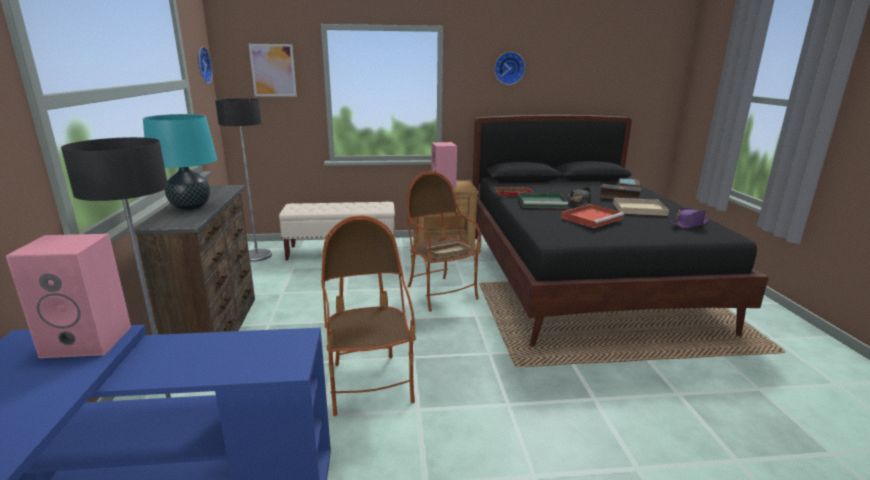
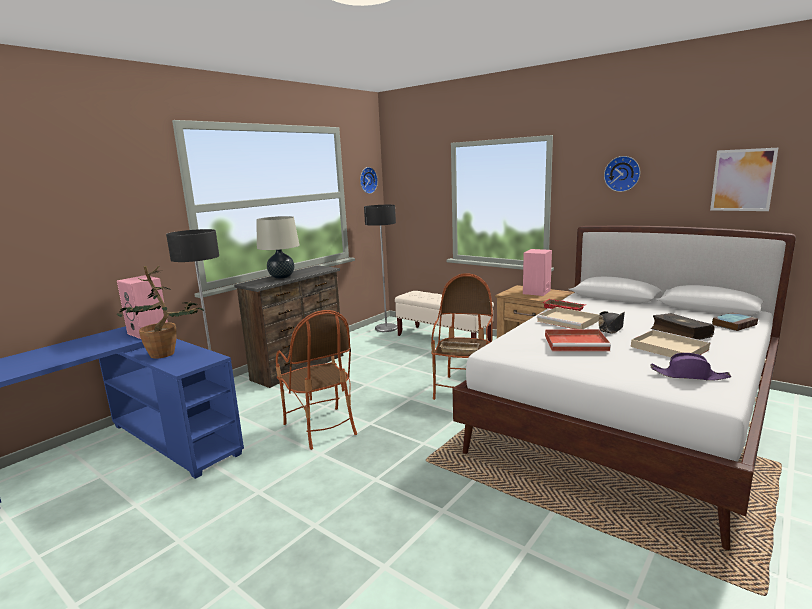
camera: 45 degrees right, 5 degrees down
turquoise table lamp [143,114,217,210] -> beige table lamp [256,216,300,279]
picture [249,44,297,96] -> picture moved to [710,148,778,211]
armchair [321,216,416,416] -> armchair turned 120 degrees clockwise [276,310,357,450]
black bed [472,115,769,347] -> white bed [453,226,796,550]
green tray [518,193,568,209] -> beige tray [537,307,599,329]
none -> potted plant [117,266,204,359]

